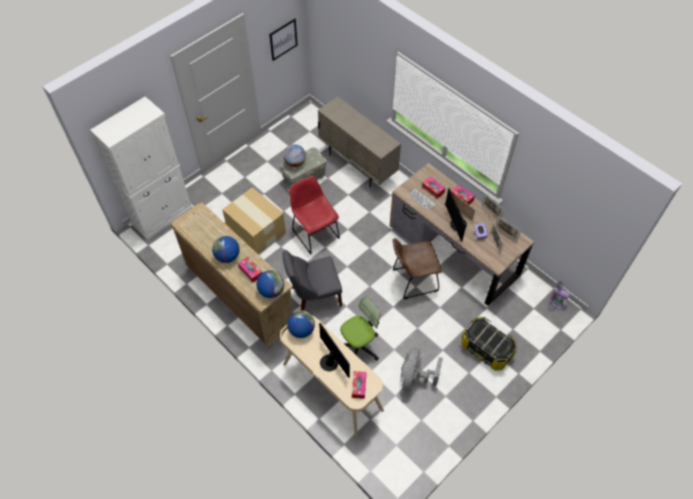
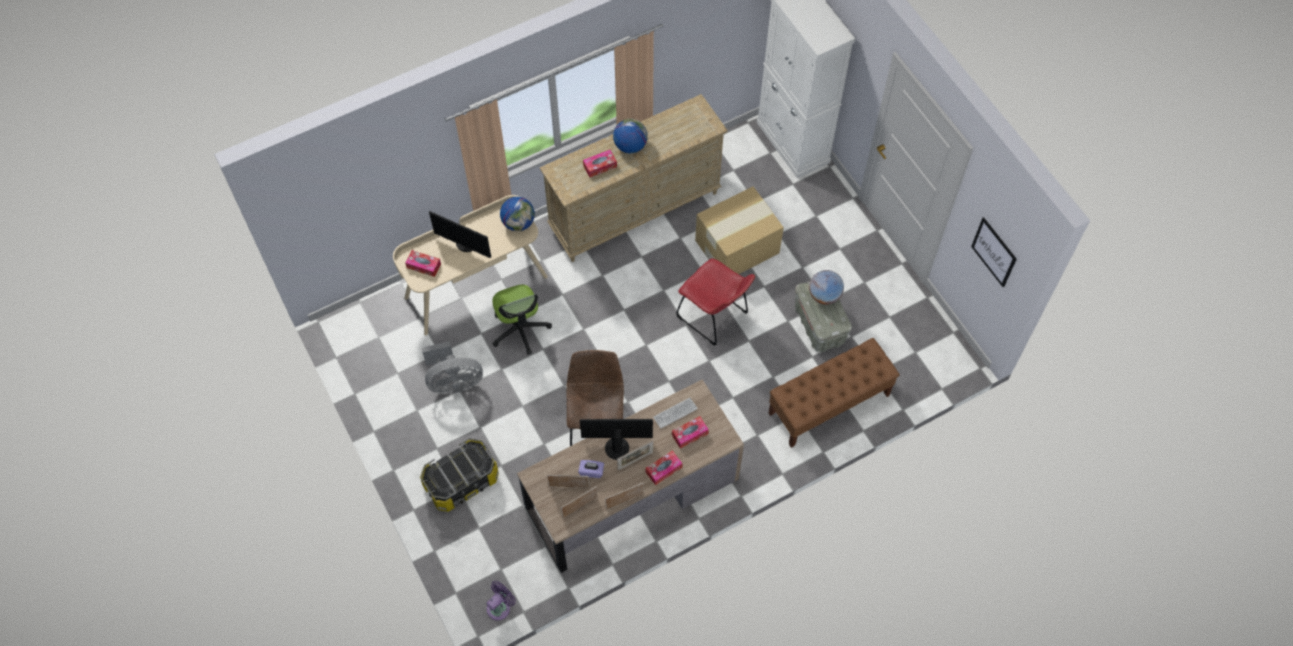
camera: 105 degrees right, 5 degrees up
globe [256,270,284,298] -> none
grey chair [282,250,342,311] -> none
red chair [289,176,340,254] -> red chair turned 60 degrees clockwise [676,258,755,346]
beige cabinet [318,97,401,188] -> brown bench [768,338,900,448]
monitor [319,323,350,378] -> monitor turned 45 degrees clockwise [429,211,491,258]
grey fan [401,348,443,391] -> grey fan turned 135 degrees clockwise [422,341,483,394]

